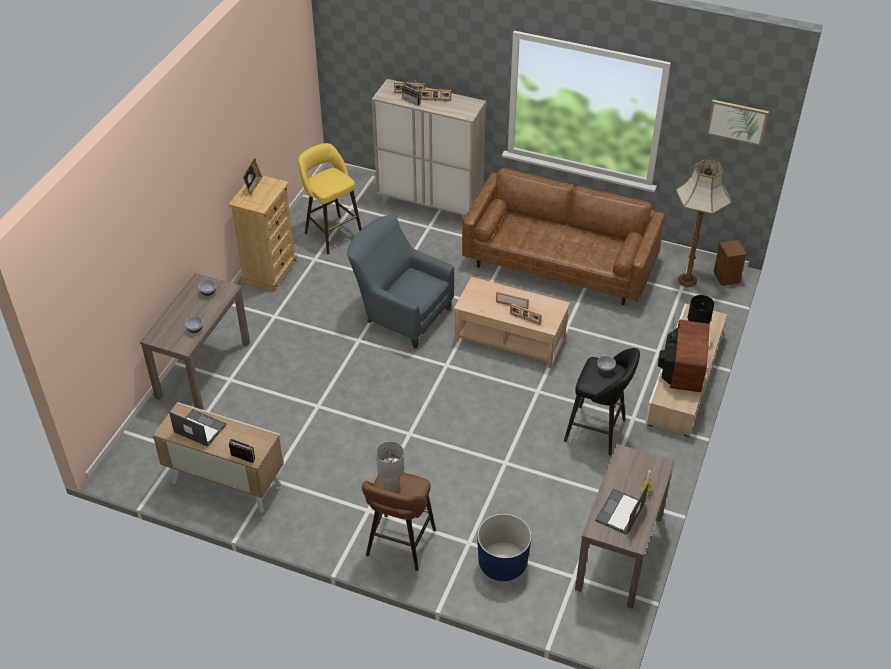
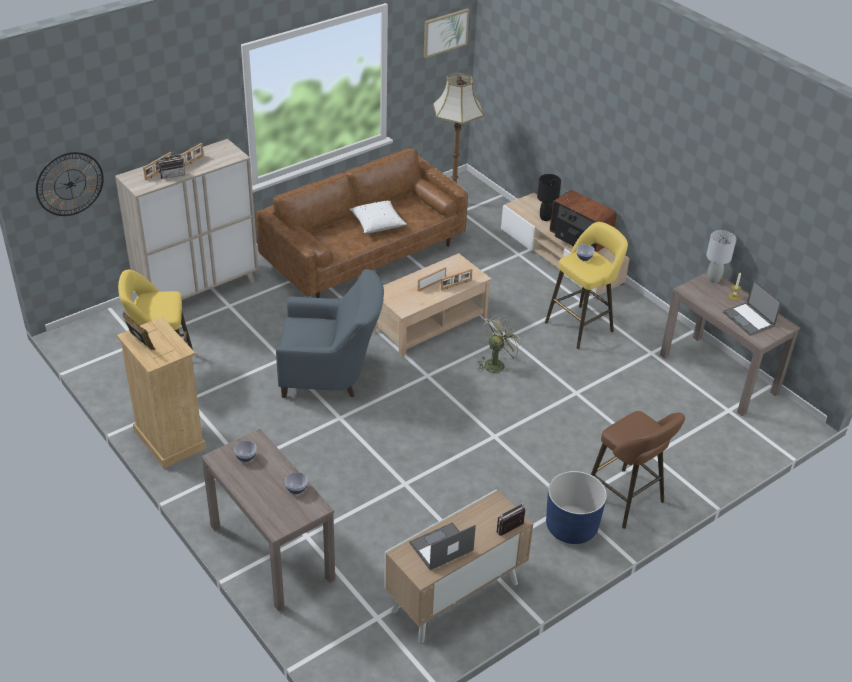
camera: 60 degrees left, 5 degrees down
blue armchair [347,215,454,348] -> blue armchair turned 150 degrees counterclockwise [276,269,384,398]
grey table lamp [376,441,404,492] -> grey table lamp moved to [706,230,736,283]
blue planter [477,514,532,581] -> blue planter moved to [546,471,607,544]
black stool [564,348,640,456] -> yellow stool [545,222,628,349]
brown speaker [713,240,746,286] -> none
none -> wall clock [36,152,104,216]
none -> white pillow [349,201,406,233]
none -> green fan [478,316,523,373]

